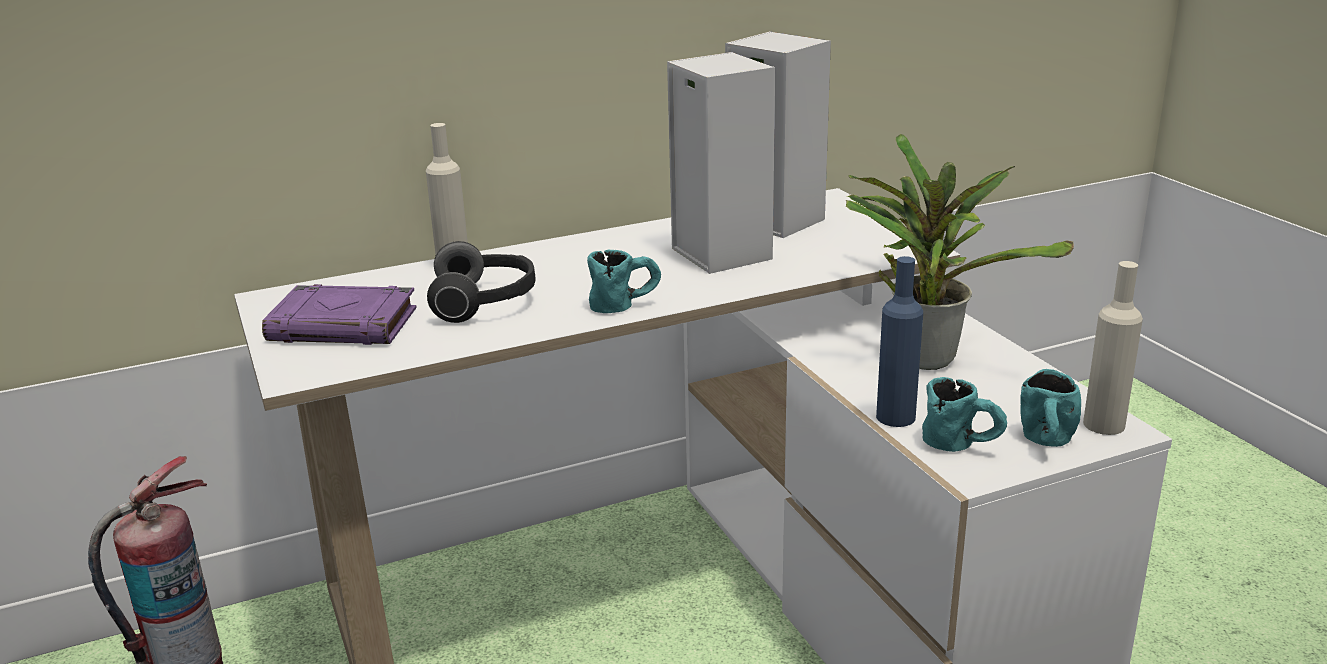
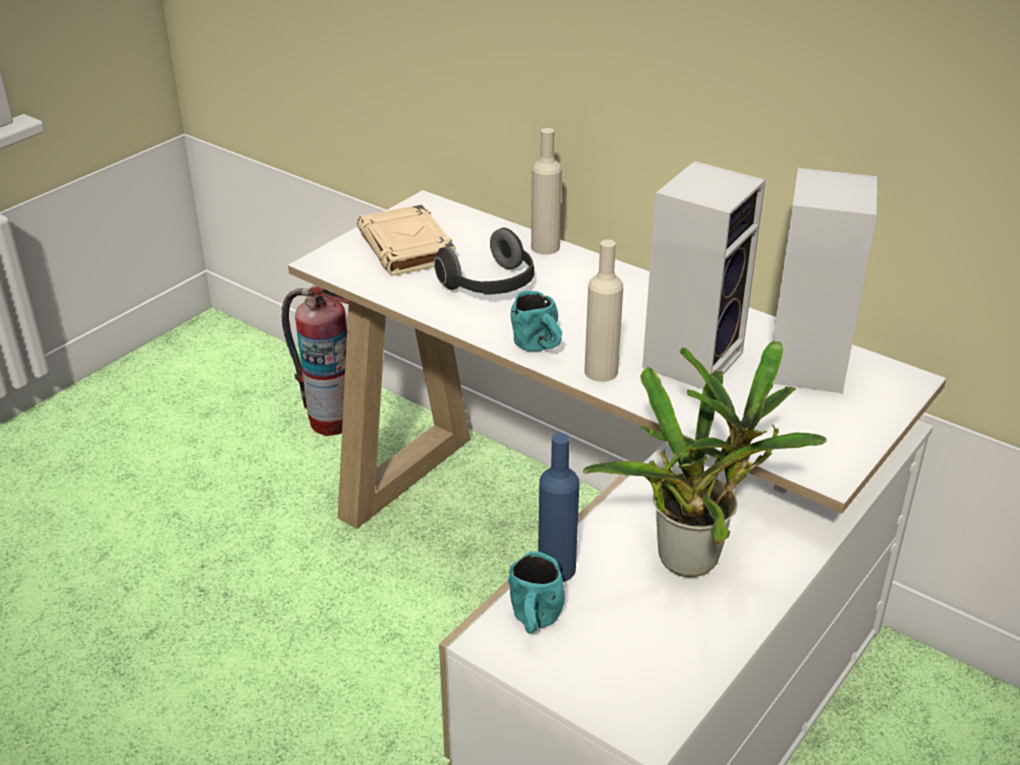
camera: 60 degrees right, 10 degrees up
purple book [262,284,417,345] -> beige book [357,204,456,276]
turquoise mug [1020,369,1081,447] -> none
beige bottle [1083,261,1143,435] -> beige bottle moved to [585,240,623,382]

